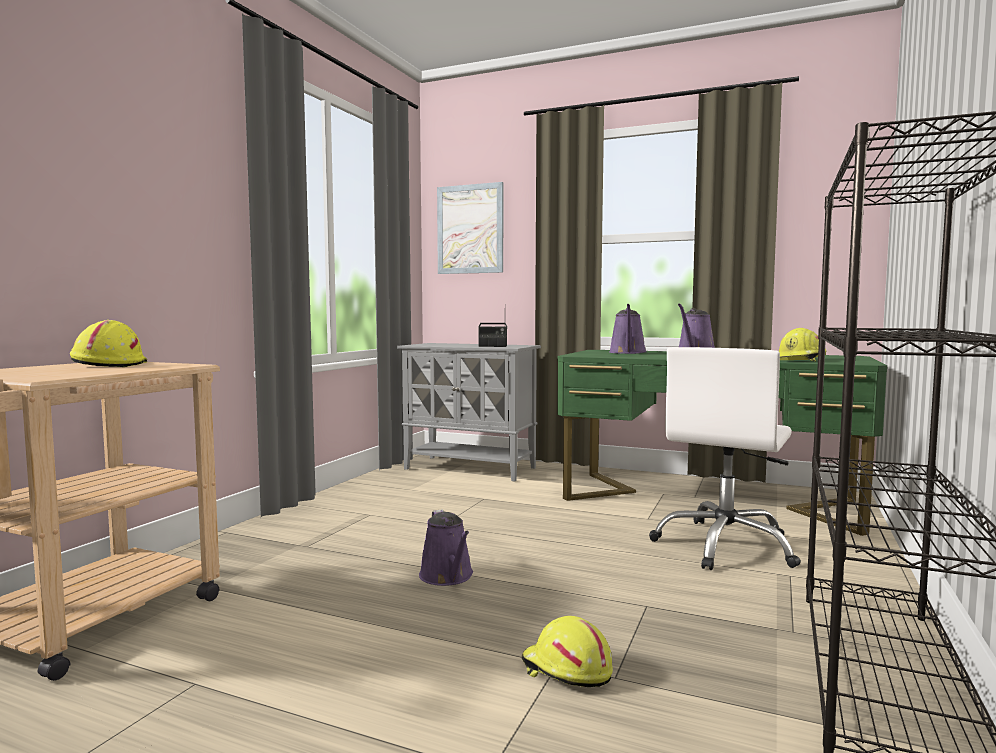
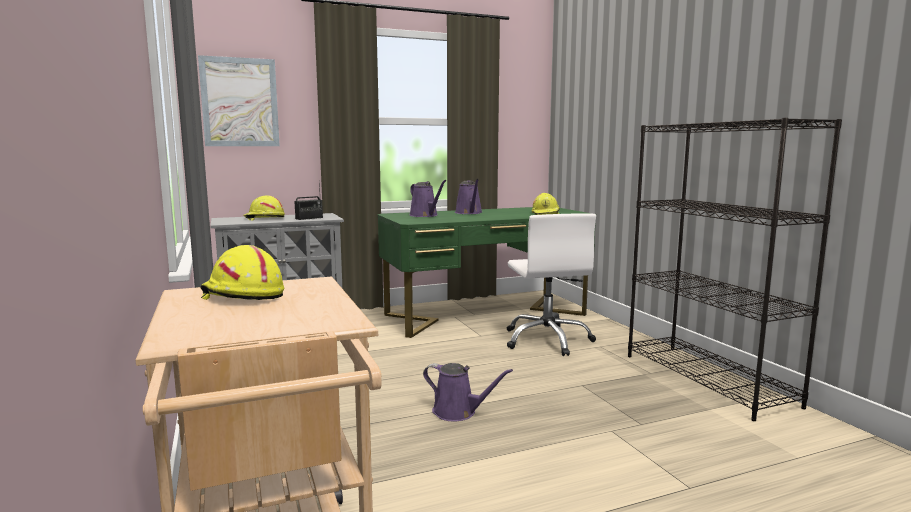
camera: 45 degrees left, 5 degrees up
yellow hard hat [522,616,613,687] -> yellow hard hat moved to [243,196,285,221]

